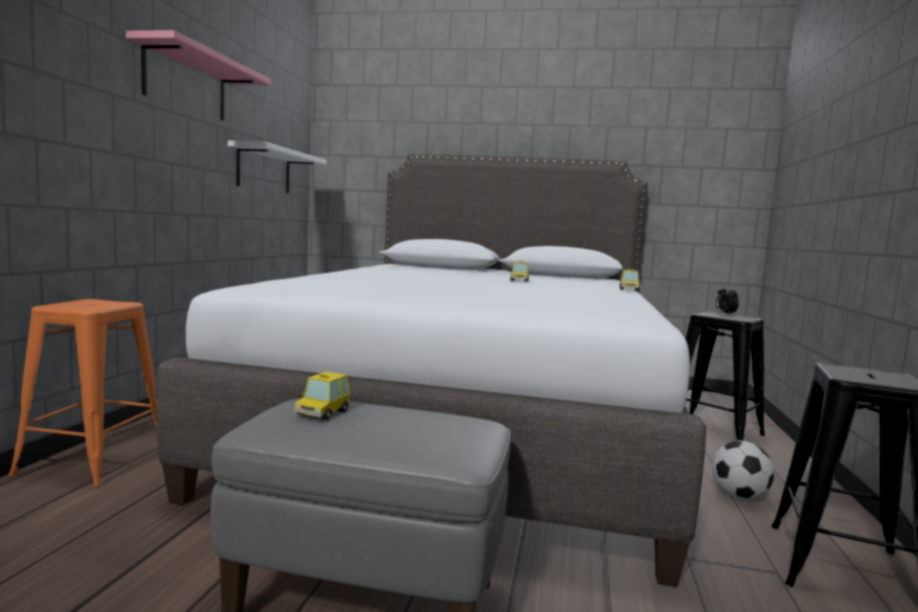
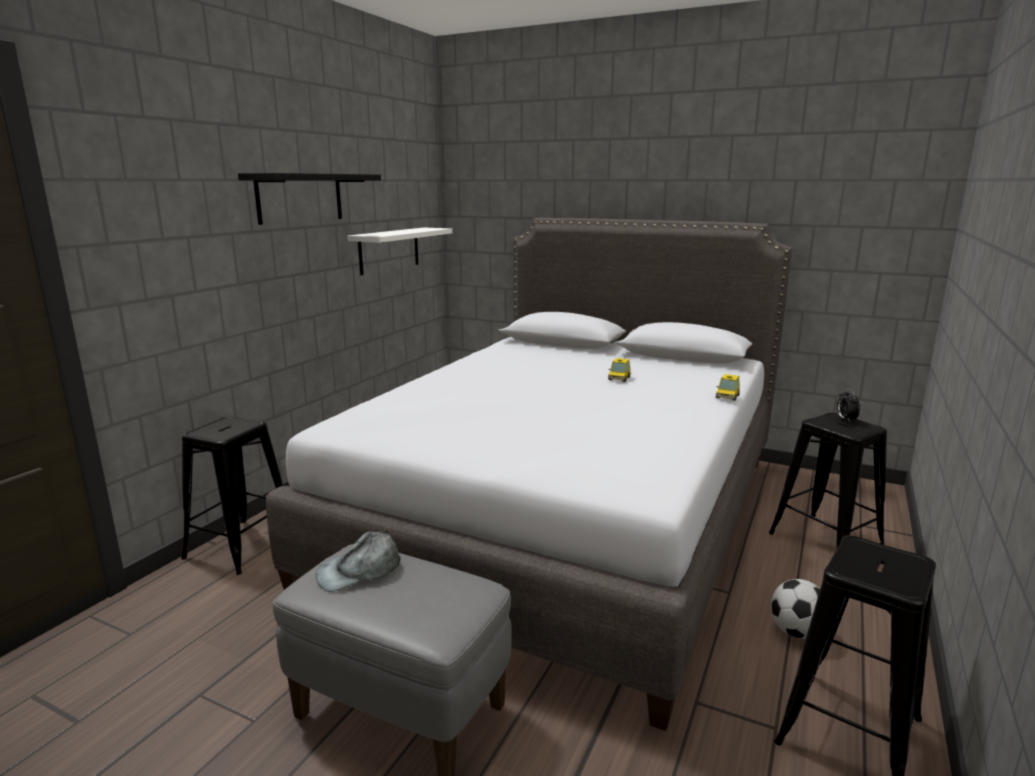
camera: 15 degrees right, 10 degrees up
orange stool [8,299,157,487] -> black stool [181,416,283,575]
pink shelf [126,30,271,121] -> black shelf [238,173,381,225]
toy car [293,372,351,420] -> grey cap [316,531,401,592]

